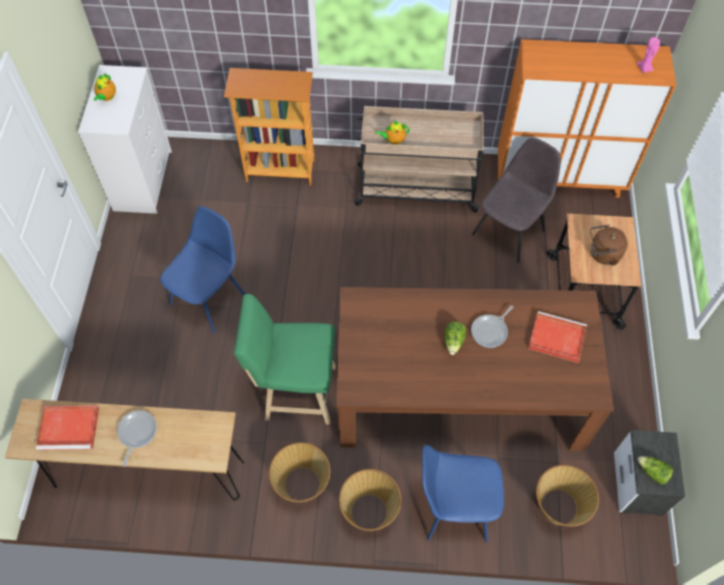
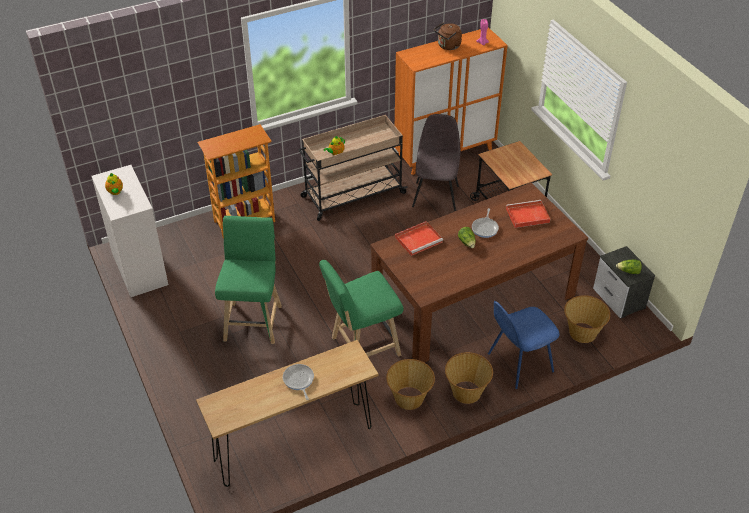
camera: 30 degrees left, 15 degrees down
red tray [36,405,99,450] -> red tray moved to [395,221,443,256]
blue chair [160,206,245,334] -> green stool [215,216,282,344]
brown kettle [590,224,628,266] -> brown kettle moved to [434,22,462,50]

